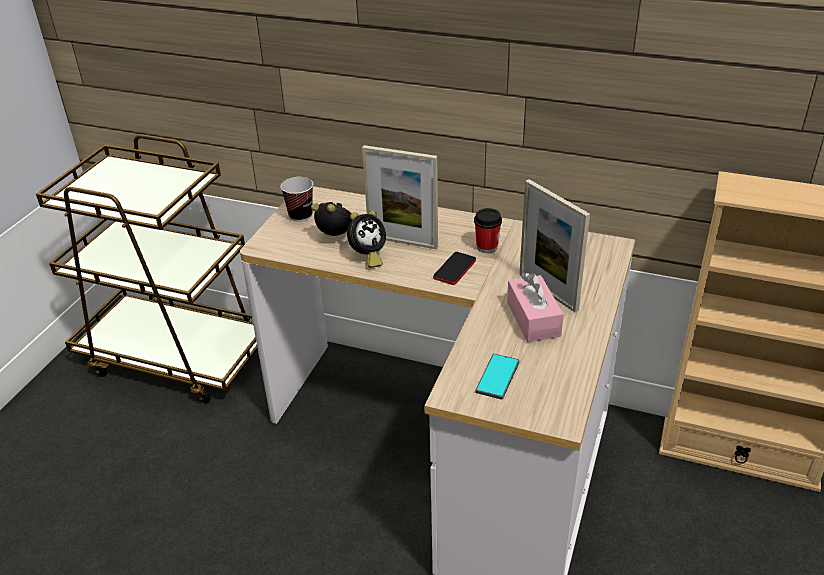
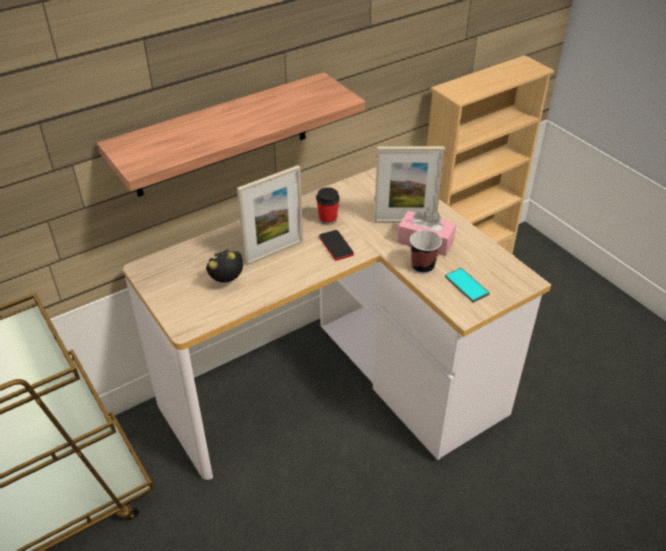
camera: 55 degrees left, 5 degrees up
cup [280,177,313,222] -> cup moved to [410,230,442,274]
alarm clock [347,210,386,268] -> none
none -> shelf [97,72,365,197]

